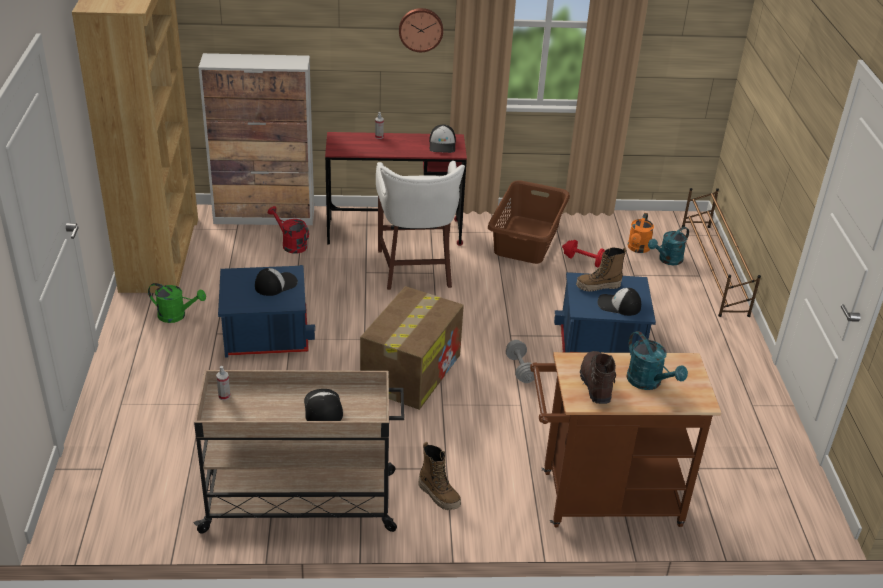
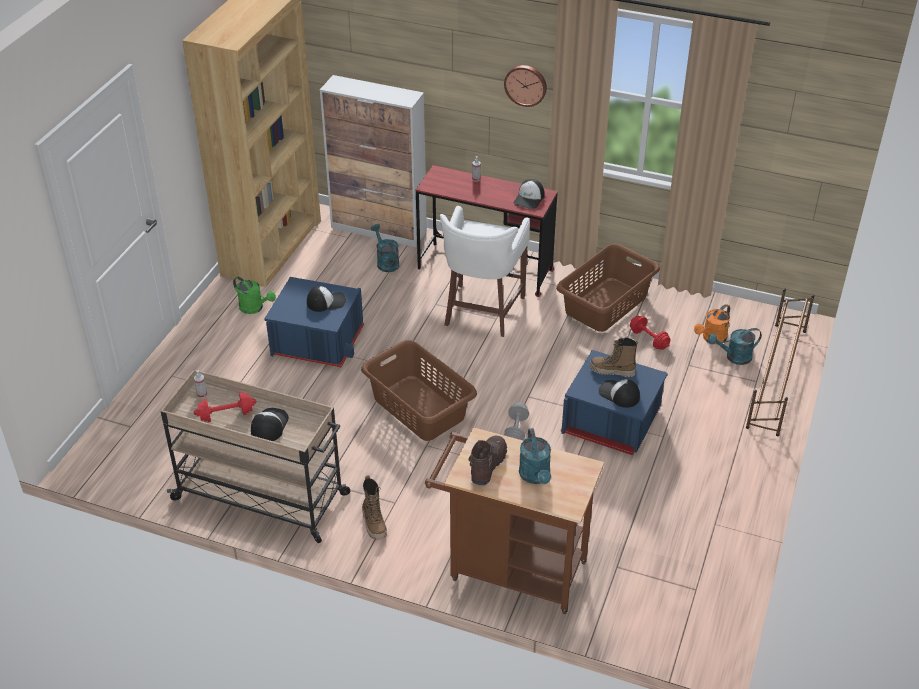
camera: 25 degrees right, 5 degrees up
red watering can [268,206,309,253] -> turquoise watering can [371,224,399,272]
cardboard box [360,286,464,410] -> brown laundry basket [361,340,477,441]
none -> red dumbbell [194,392,256,422]

